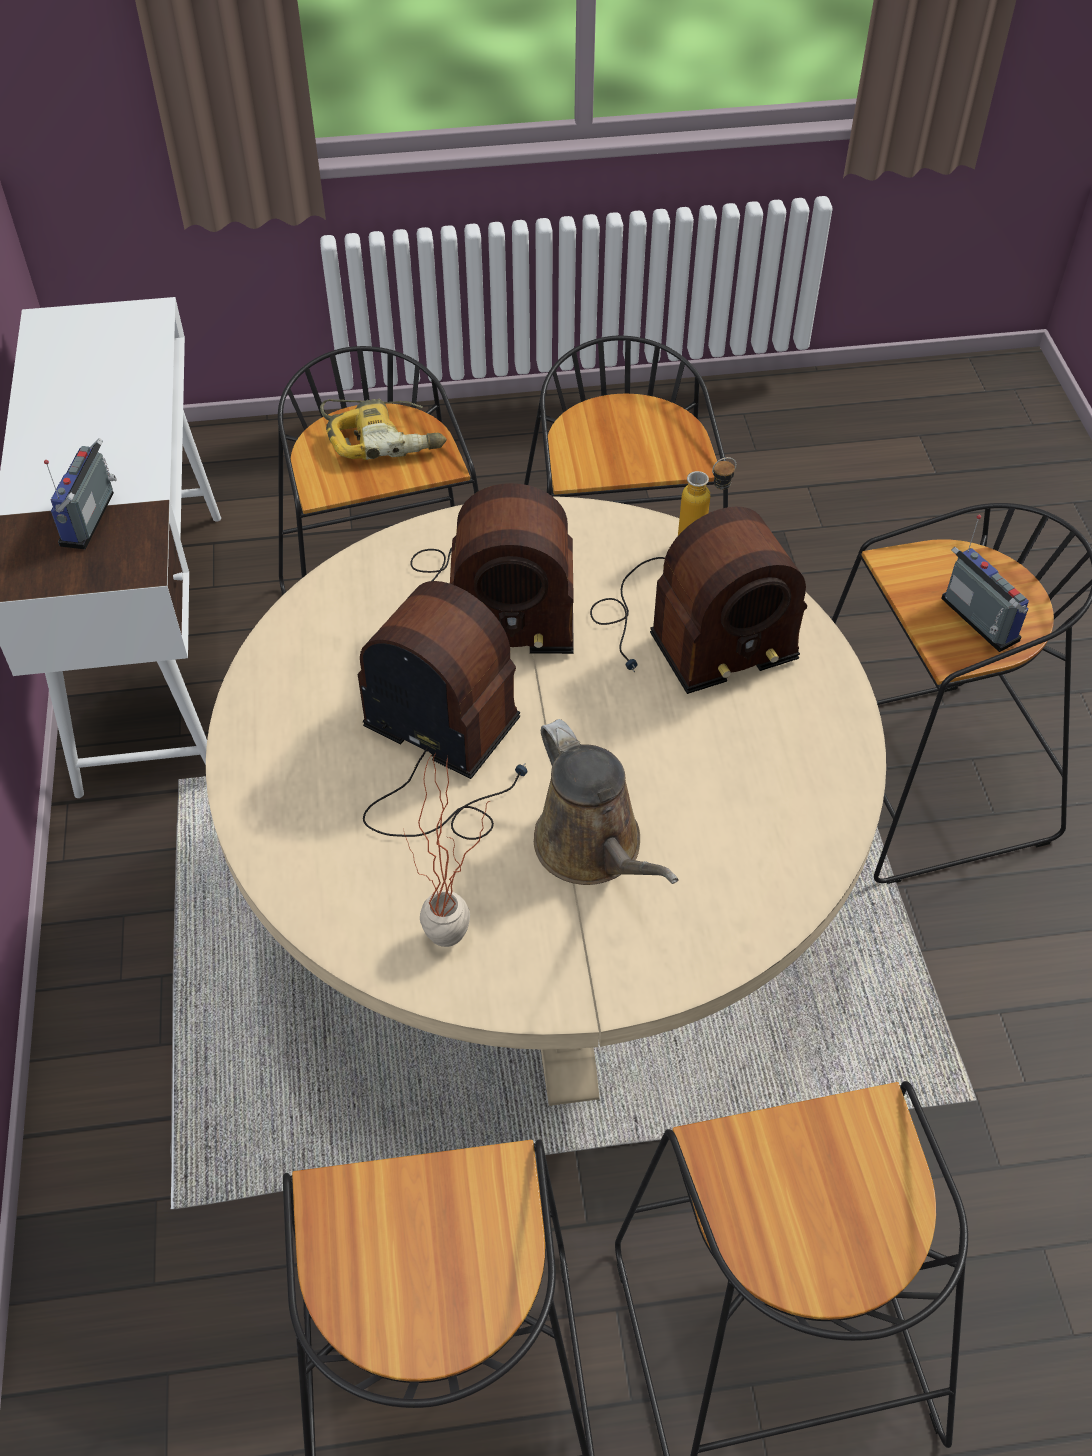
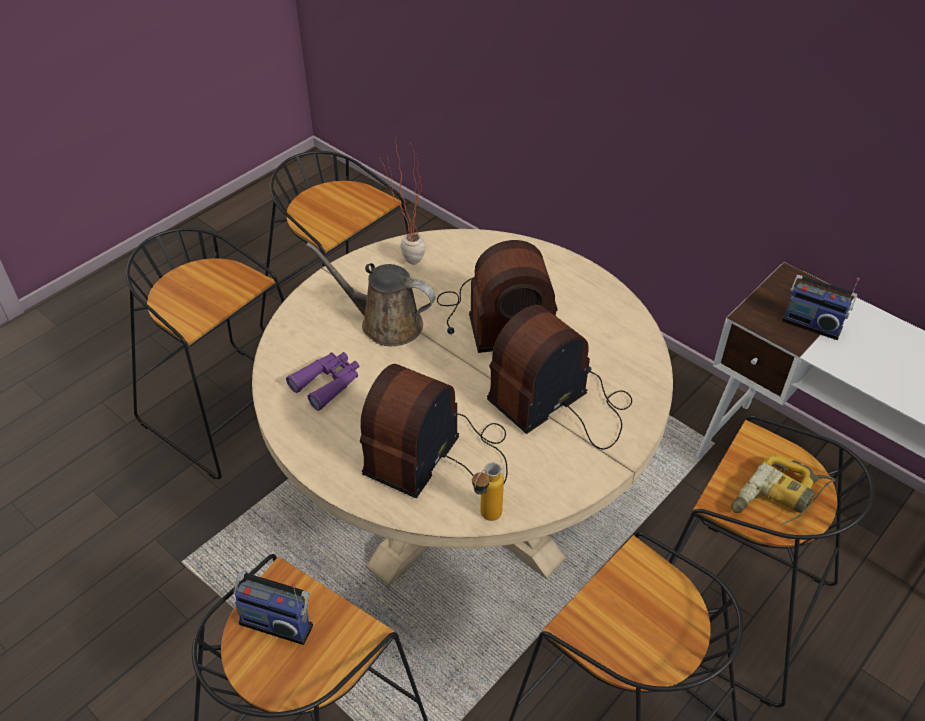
camera: 140 degrees right, 5 degrees down
radio [44,438,117,549] -> radio turned 150 degrees clockwise [782,275,860,340]
none -> purple binoculars [286,352,359,411]

